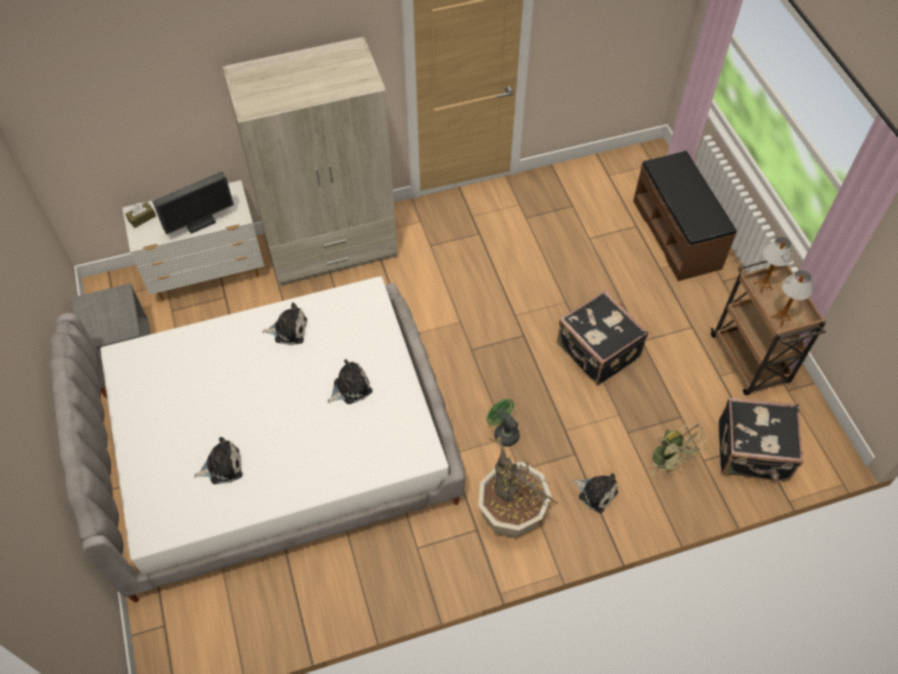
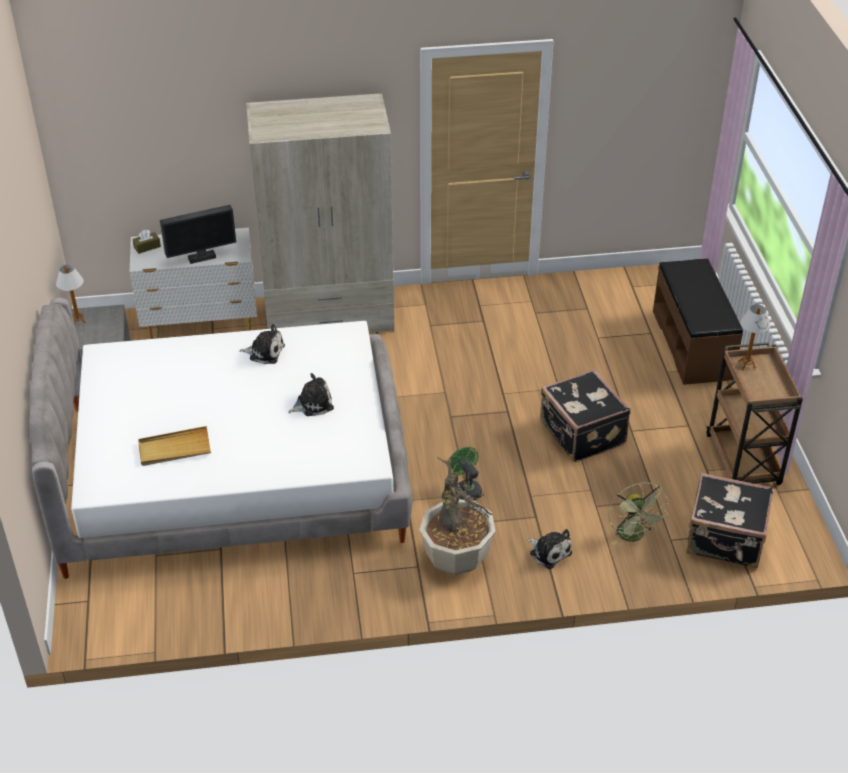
camera: 10 degrees right, 15 degrees down
plush toy [194,437,243,484] -> beige tray [138,426,211,466]
table lamp [771,270,813,327] -> table lamp moved to [56,265,86,324]

